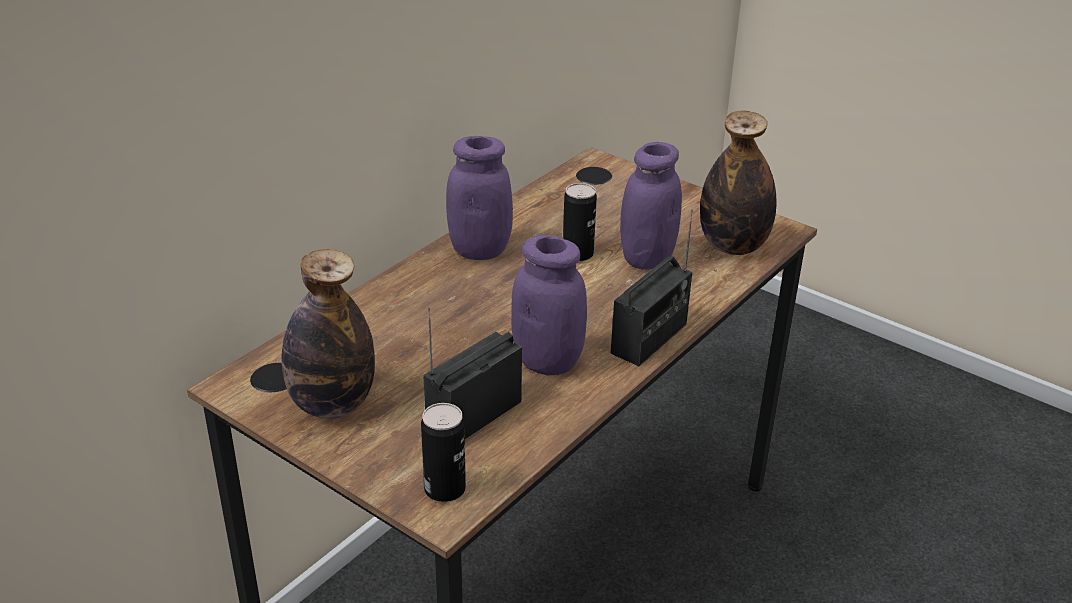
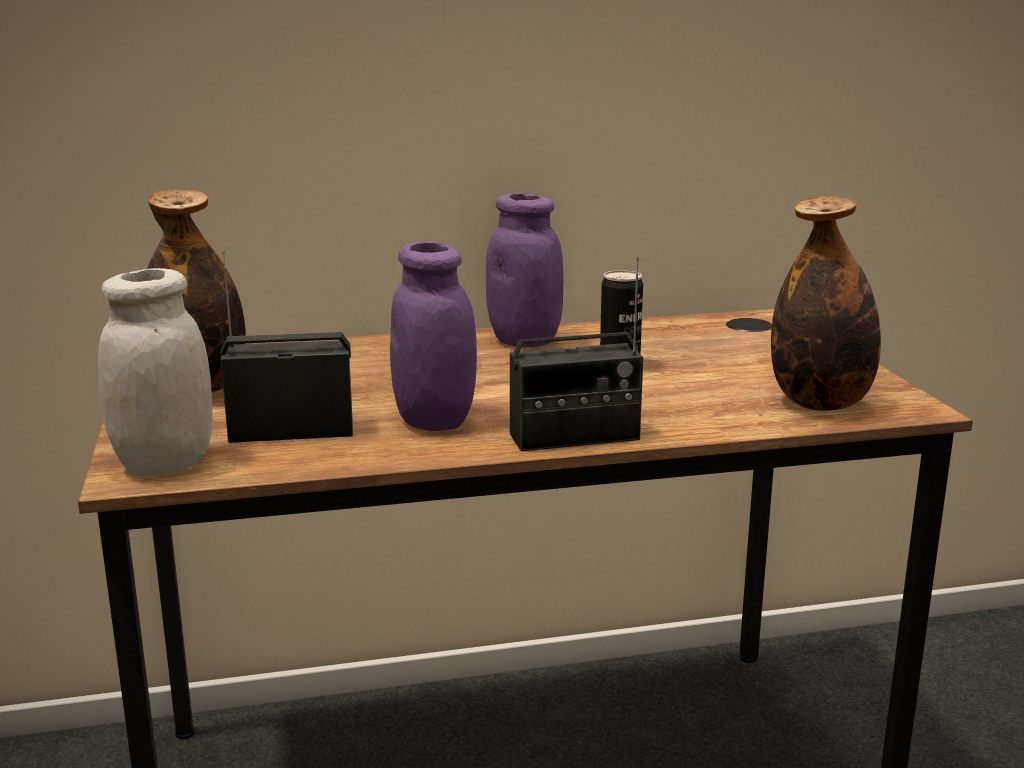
camera: 40 degrees right, 15 degrees down
can [421,403,466,502] -> white jar [98,268,213,476]
purple jar [620,142,682,270] -> none

